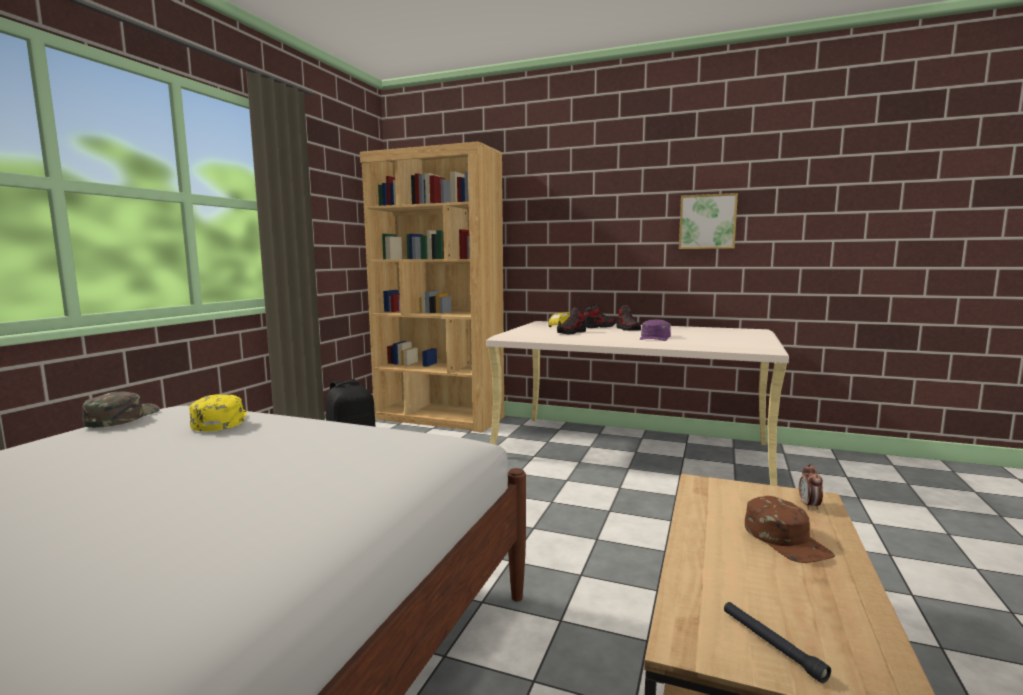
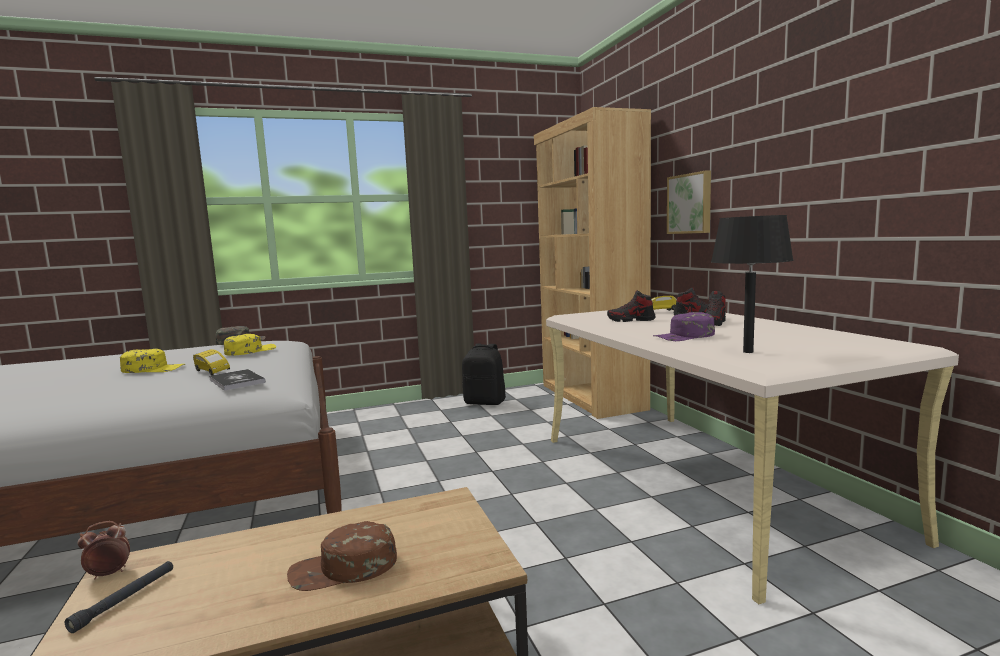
camera: 50 degrees right, 0 degrees up
picture [679,193,738,249] -> picture moved to [667,171,711,234]
brown cap [745,496,835,563] -> brown cap turned 45 degrees clockwise [287,521,397,591]
alarm clock [799,463,823,510] -> alarm clock moved to [77,521,130,580]
none -> yellow cap [120,349,185,373]
none -> yellow toy car [193,349,230,375]
none -> book [209,369,265,391]
none -> black table lamp [711,215,794,353]

